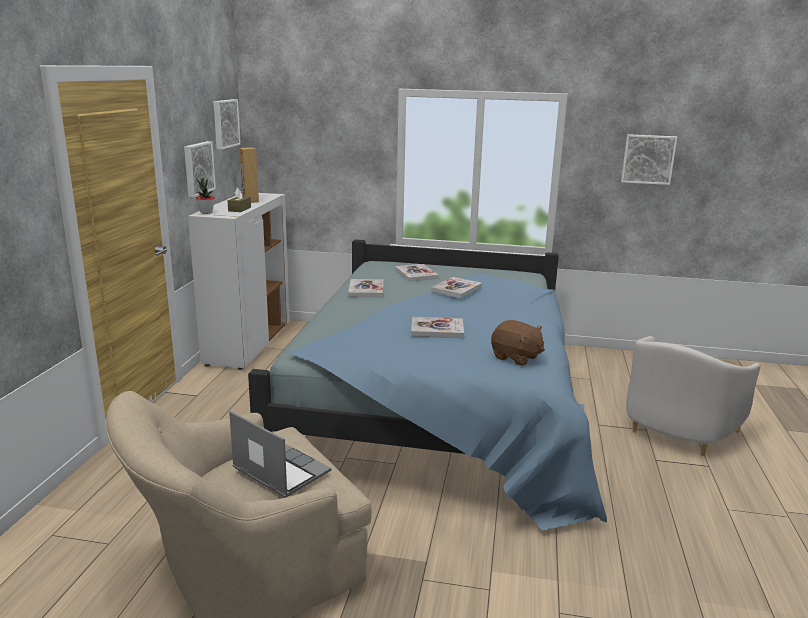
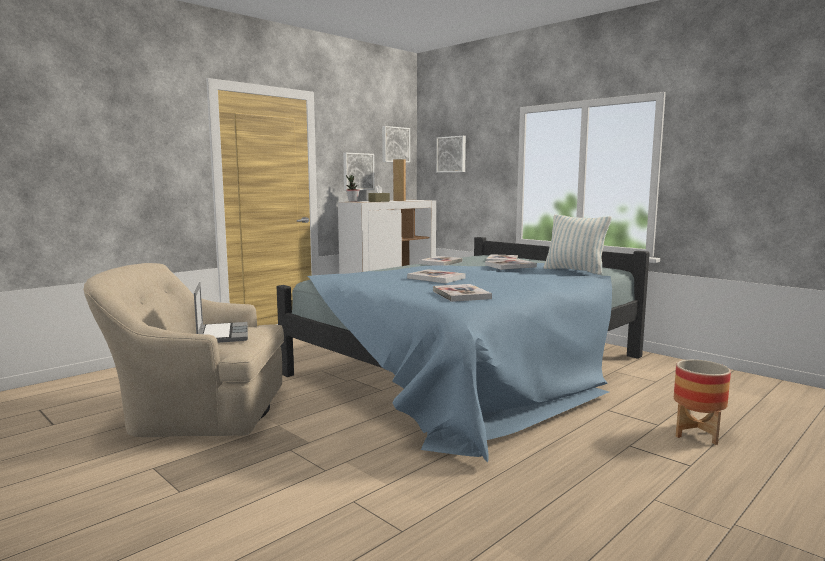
camera: 35 degrees right, 10 degrees down
brown plush toy [491,320,545,366] -> book [433,284,492,302]
picture [621,134,677,185] -> picture moved to [436,136,466,173]
white armchair [626,336,760,456] -> planter [674,360,731,445]
none -> pillow [544,214,612,275]

